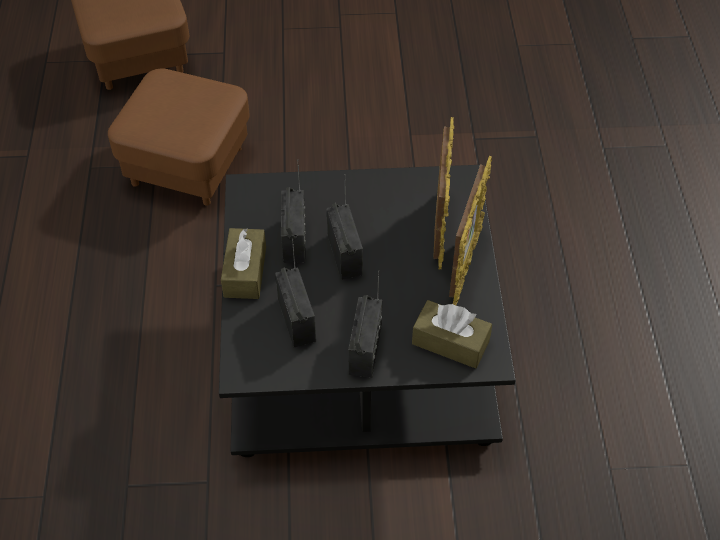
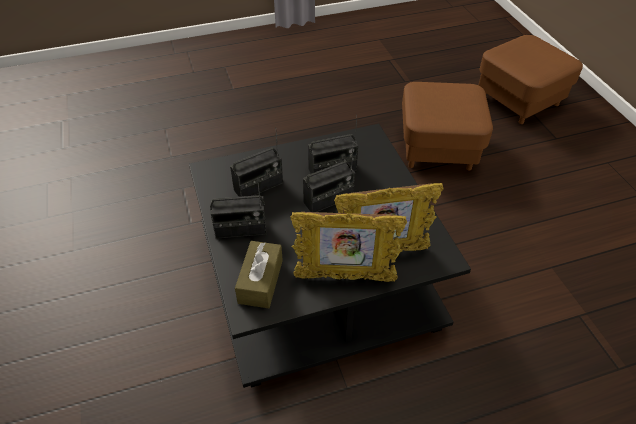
camera: 75 degrees right, 5 degrees down
brown tissue box [221,228,266,299] -> none

